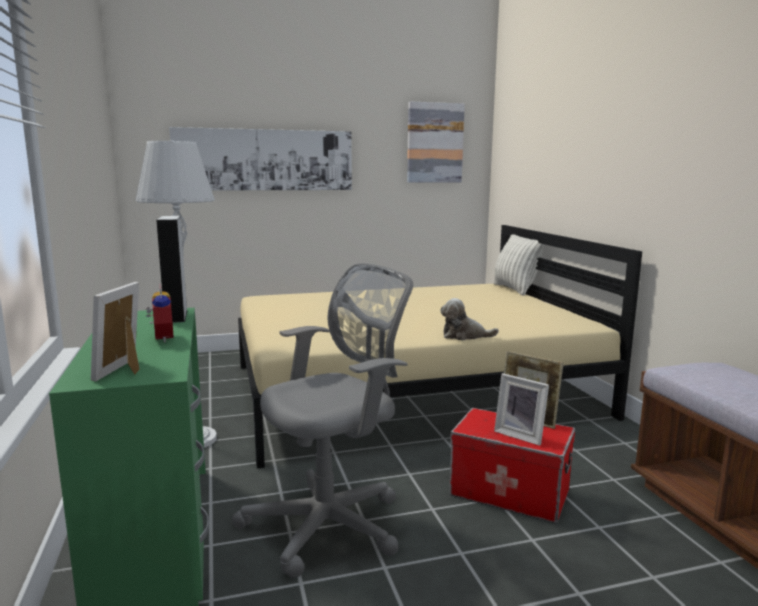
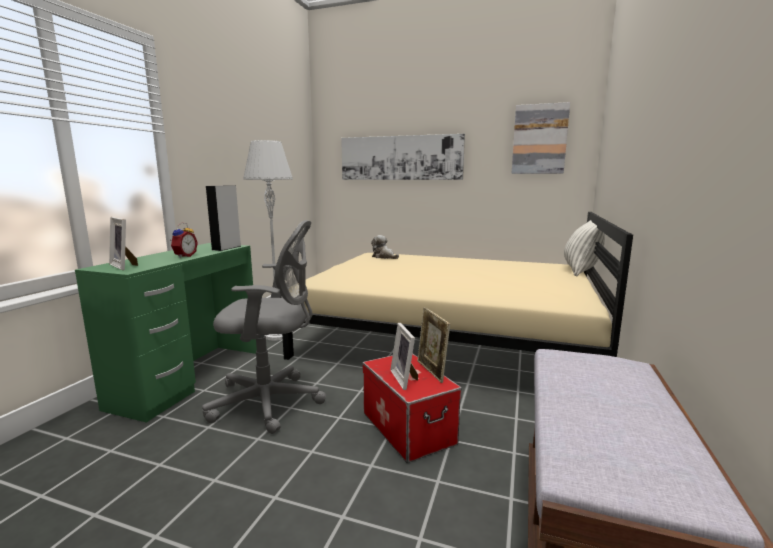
camera: 35 degrees right, 0 degrees up
picture frame [91,282,140,382] -> picture frame turned 90 degrees counterclockwise [109,217,138,270]
plush toy [440,298,499,340] -> plush toy moved to [371,235,399,259]

